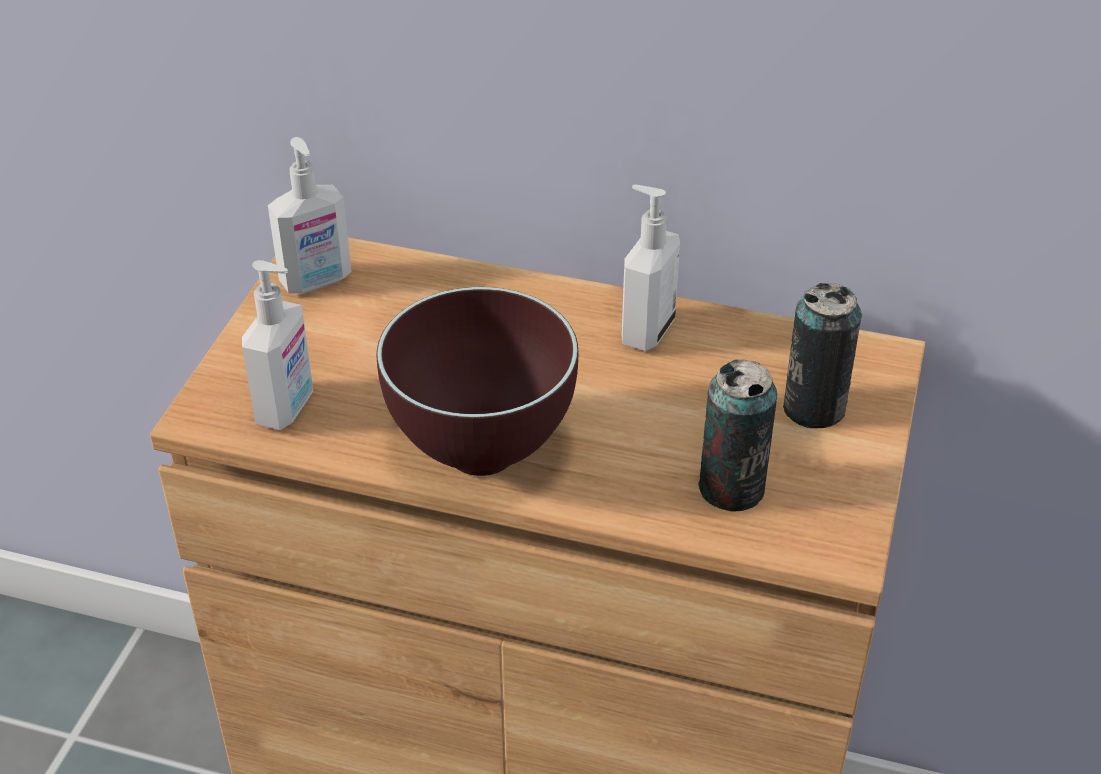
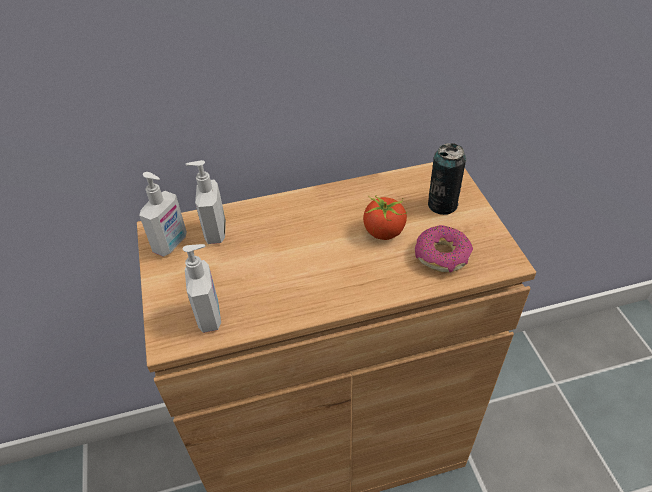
camera: 30 degrees left, 5 degrees up
brown bowl [376,287,579,476] -> none
soap dispenser [621,185,680,351] -> soap dispenser moved to [186,160,226,244]
can [698,359,777,512] -> donut [415,225,473,273]
none -> tomato [363,195,407,240]

